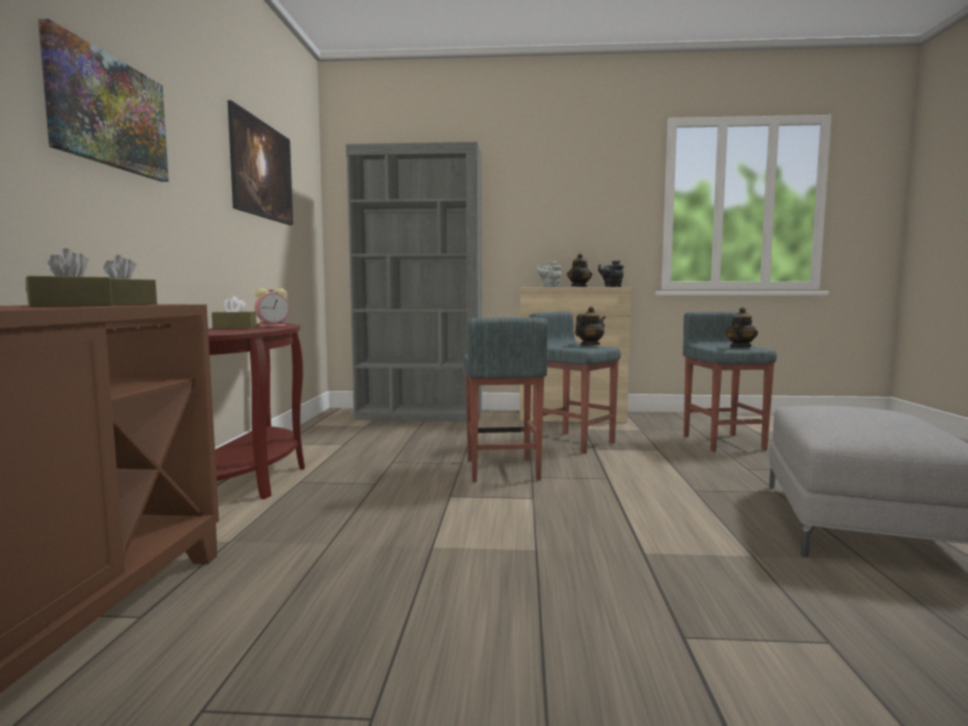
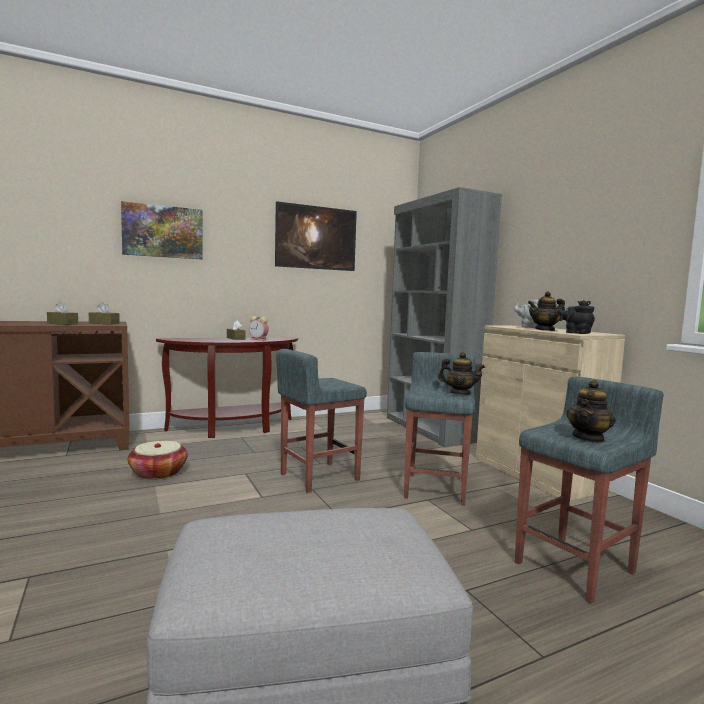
camera: 60 degrees right, 0 degrees up
teapot [726,307,758,348] -> teapot turned 120 degrees clockwise [566,380,616,443]
none -> basket [128,441,188,480]

